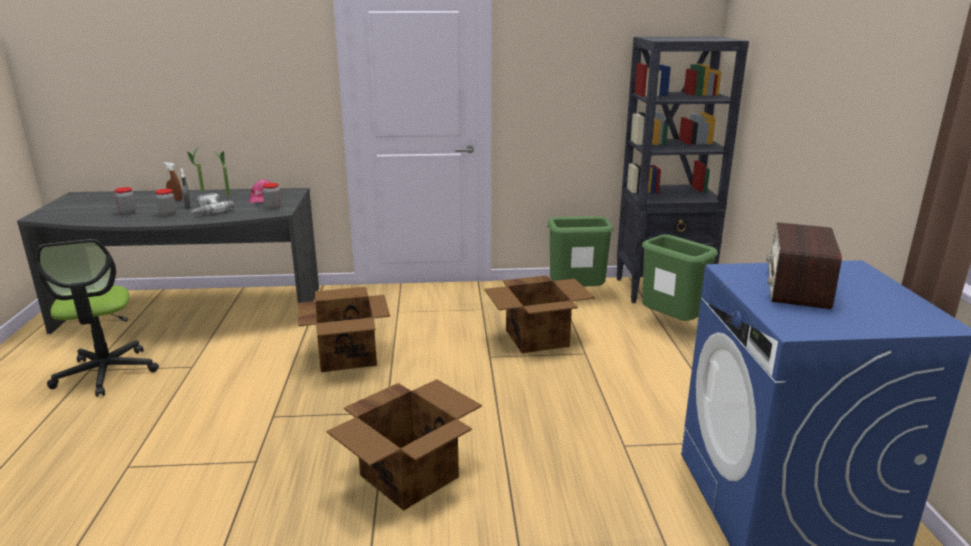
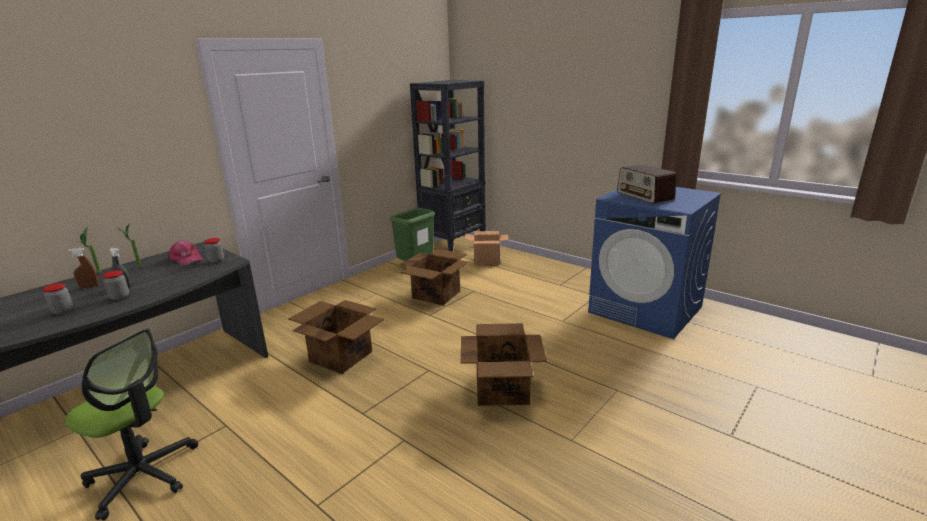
camera: 45 degrees left, 0 degrees up
power drill [191,193,235,214] -> none
green trash can [642,234,718,321] -> cardboard box [465,231,509,265]

